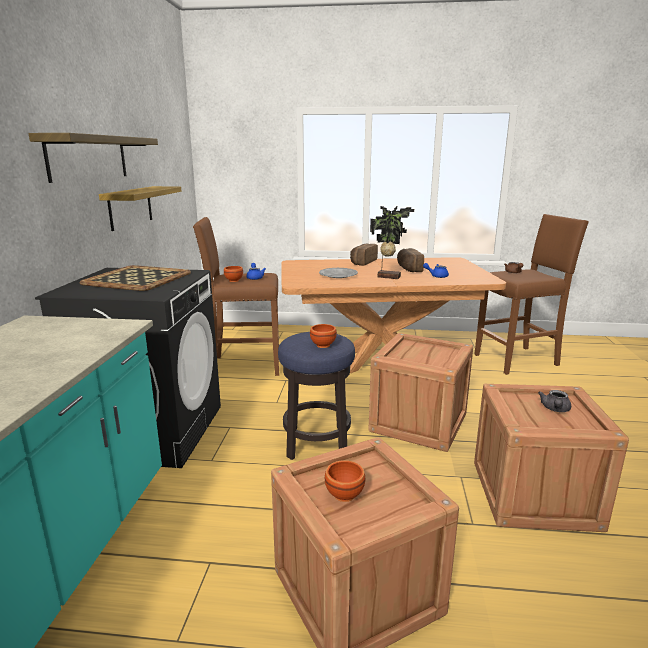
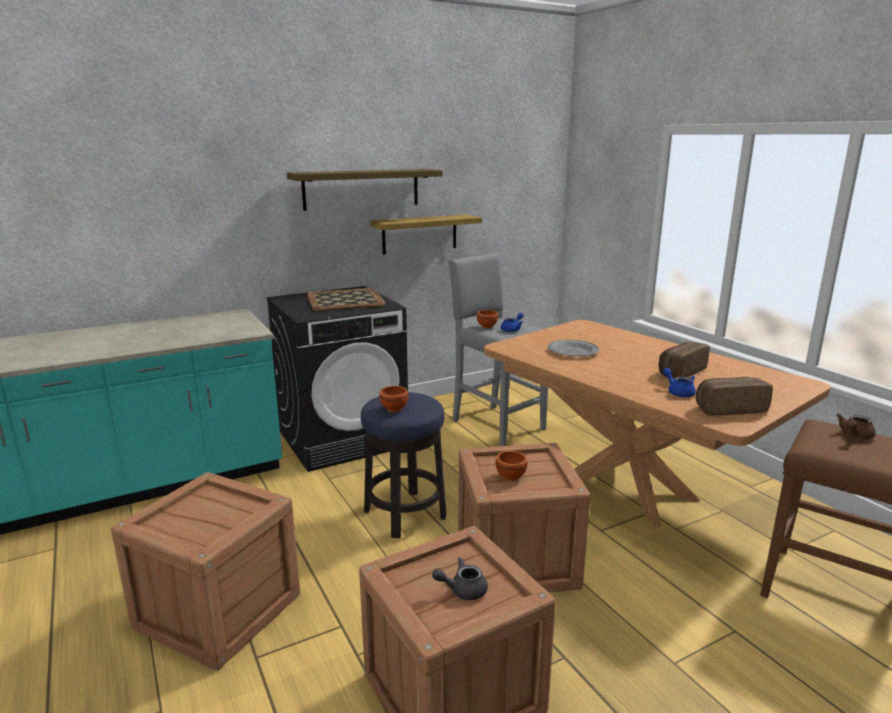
camera: 55 degrees right, 0 degrees up
brown stool [193,217,279,376] -> grey stool [449,253,548,446]
brown bowl [325,460,365,502] -> brown bowl moved to [495,451,528,481]
bread [350,244,378,266] -> bread moved to [695,377,773,416]
potted plant [370,206,414,279] -> none

